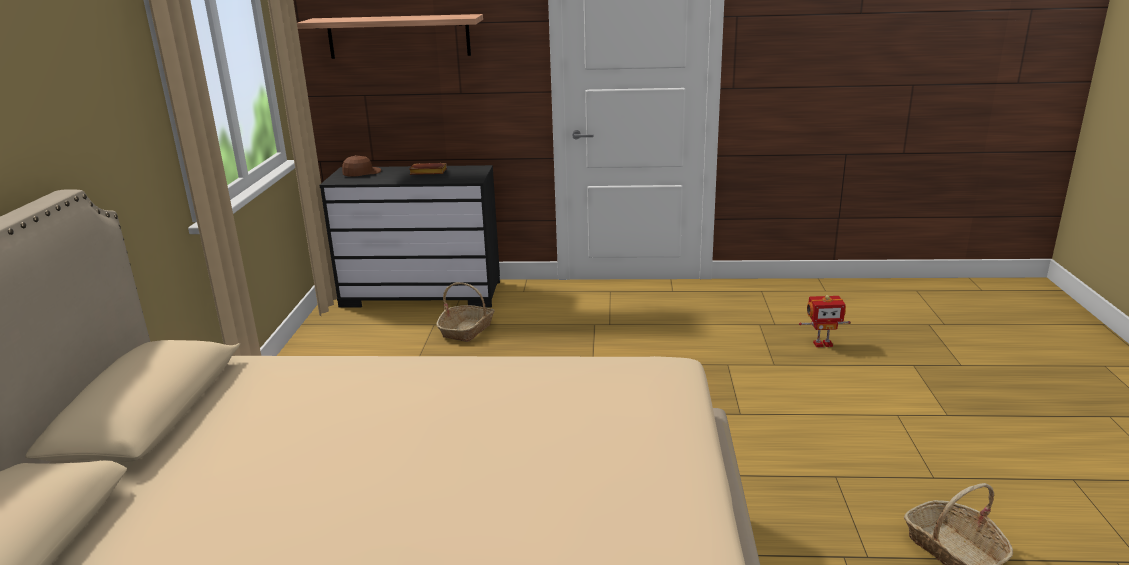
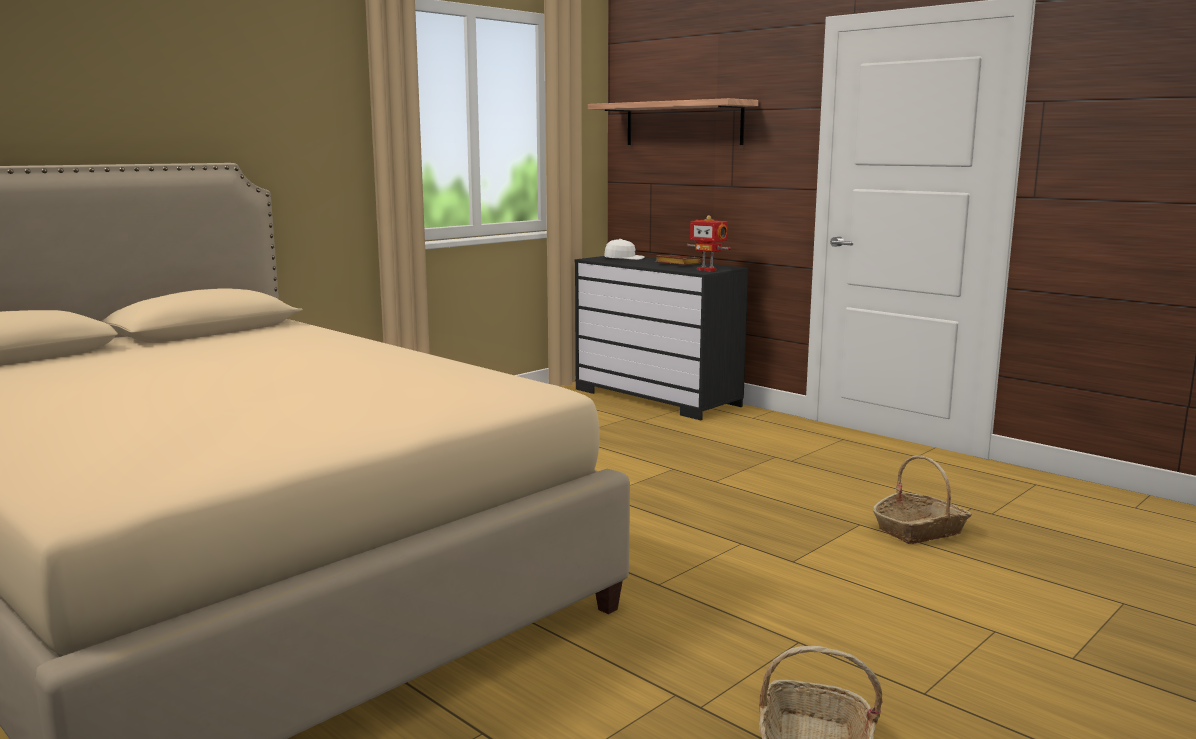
camera: 40 degrees right, 10 degrees down
brown cap [342,155,381,177] -> white cap [604,239,645,260]
basket [436,282,495,342] -> basket moved to [873,455,972,544]
toy robot [799,295,850,347] -> toy robot moved to [687,215,731,271]

